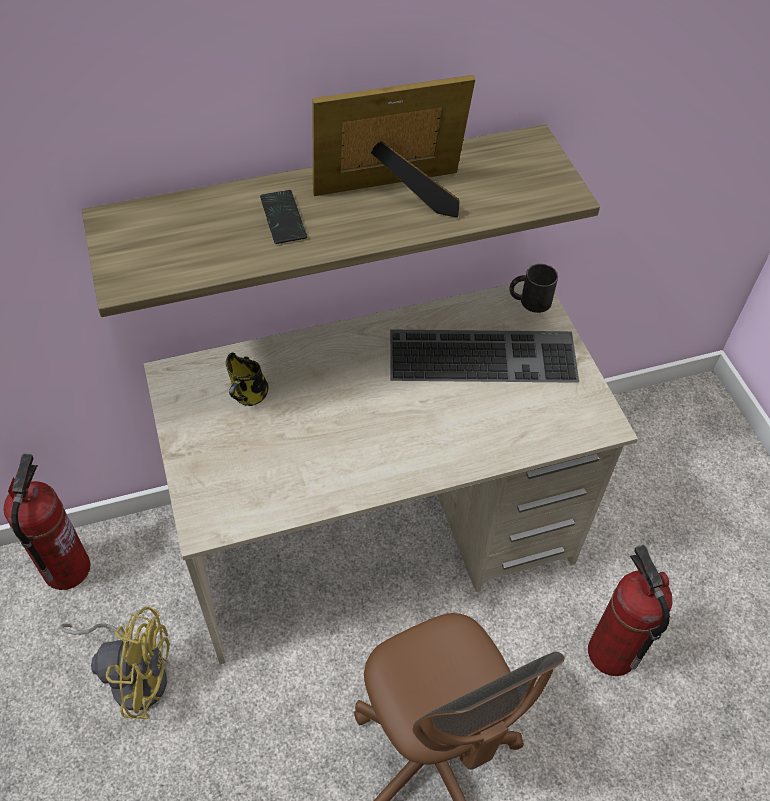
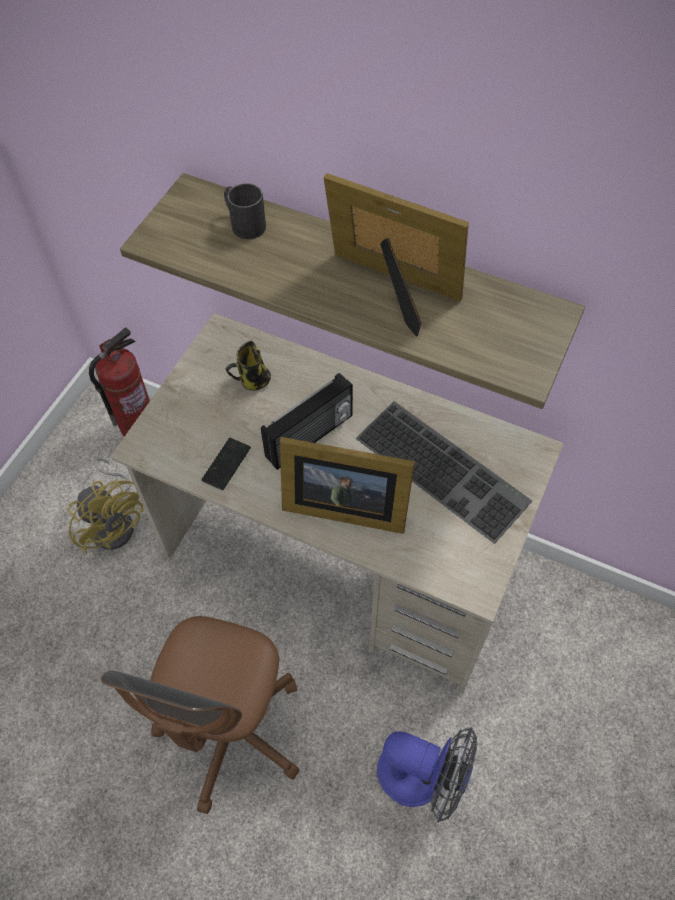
camera: 45 degrees right, 5 degrees up
phone [260,190,307,244] -> phone moved to [201,438,251,490]
black mug [509,264,558,313] -> black mug moved to [224,183,266,239]
fire extinguisher [588,545,673,676] -> fan [377,727,477,823]
none -> radio [261,373,353,470]
none -> picture frame [280,437,415,534]

